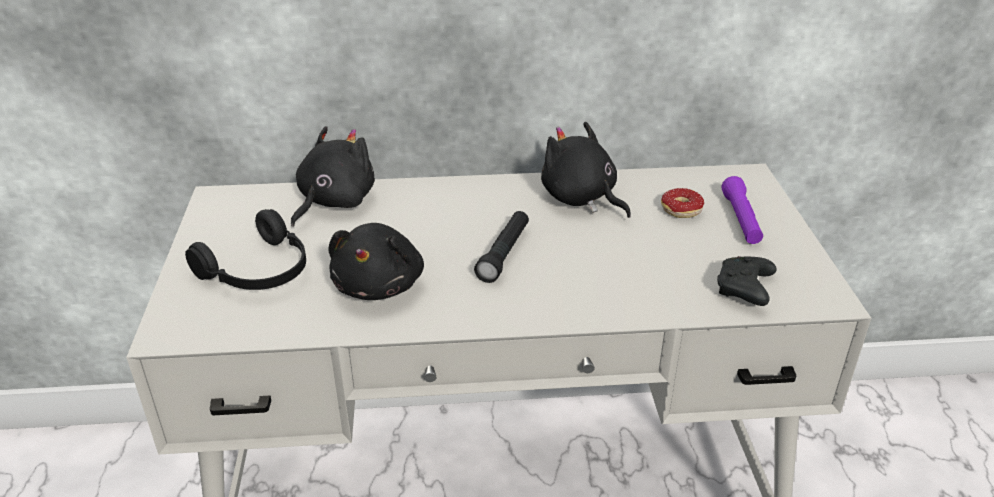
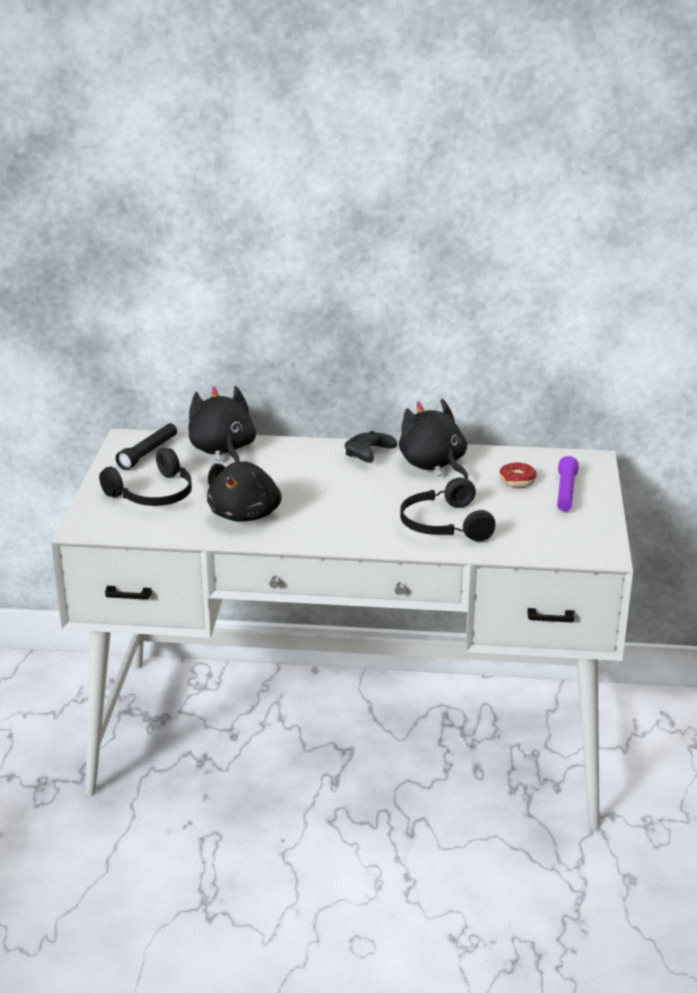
camera: 10 degrees right, 5 degrees down
black plush toy [291,126,375,227] -> black plush toy turned 60 degrees counterclockwise [189,386,256,462]
black flashlight [474,211,529,283] -> black flashlight moved to [116,423,177,470]
black game controller [717,256,777,306] -> black game controller moved to [345,431,397,463]
none -> black headphones [400,477,495,541]

